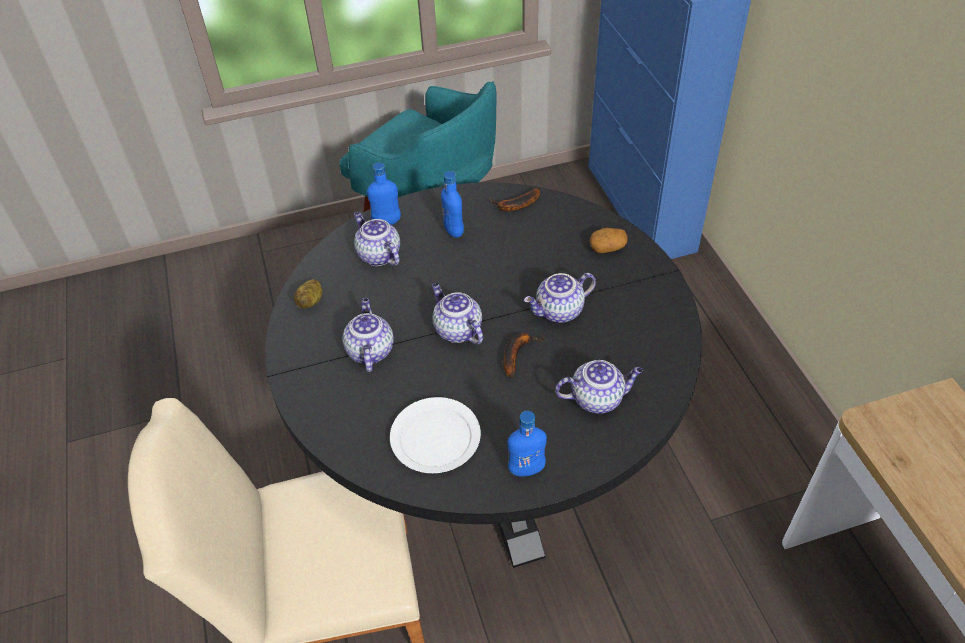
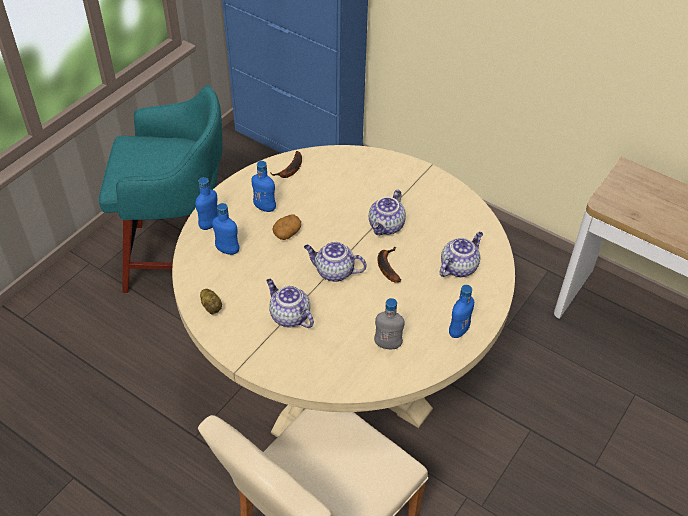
camera: 40 degrees left, 0 degrees up
black dining table [265,182,702,568] -> beige dining table [172,145,515,437]
teapot [354,212,400,266] -> blue bottle [212,203,239,255]
white plate [390,397,481,473] -> grey bottle [374,298,405,349]
potato [590,228,628,253] -> potato moved to [273,215,301,240]

